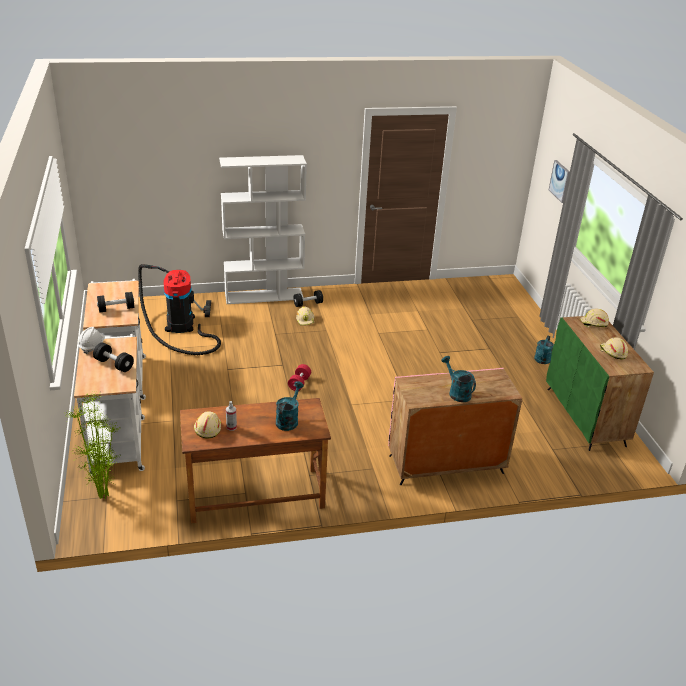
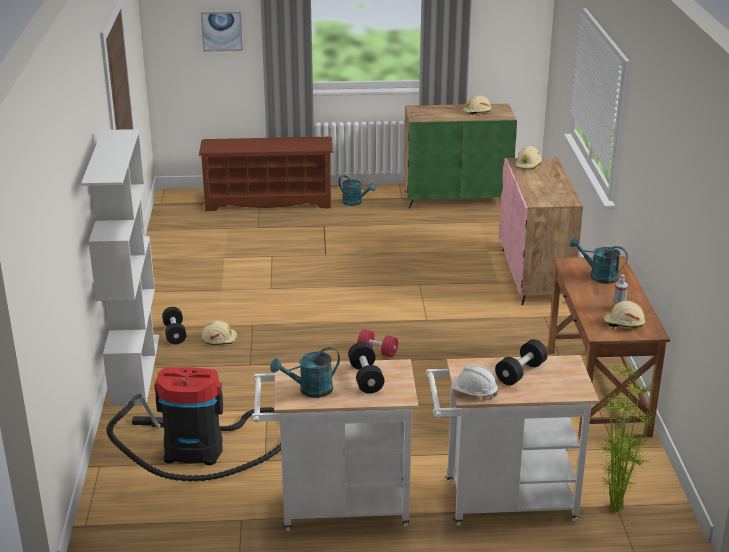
camera: 80 degrees left, 5 degrees down
turquoise watering can [441,356,476,402] -> turquoise watering can moved to [270,347,340,398]
beige hard hat [580,309,609,328] -> beige hard hat moved to [516,146,542,170]
none -> brown shoe rack [199,137,333,211]

